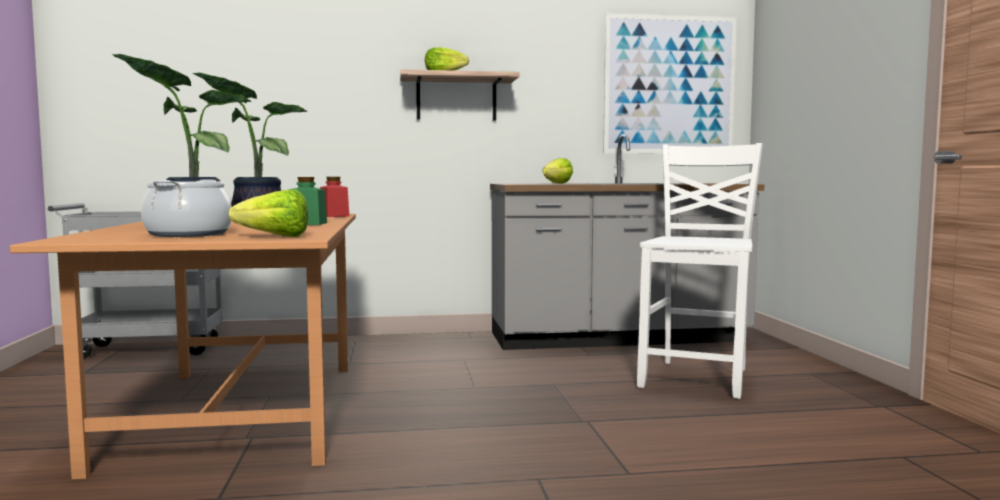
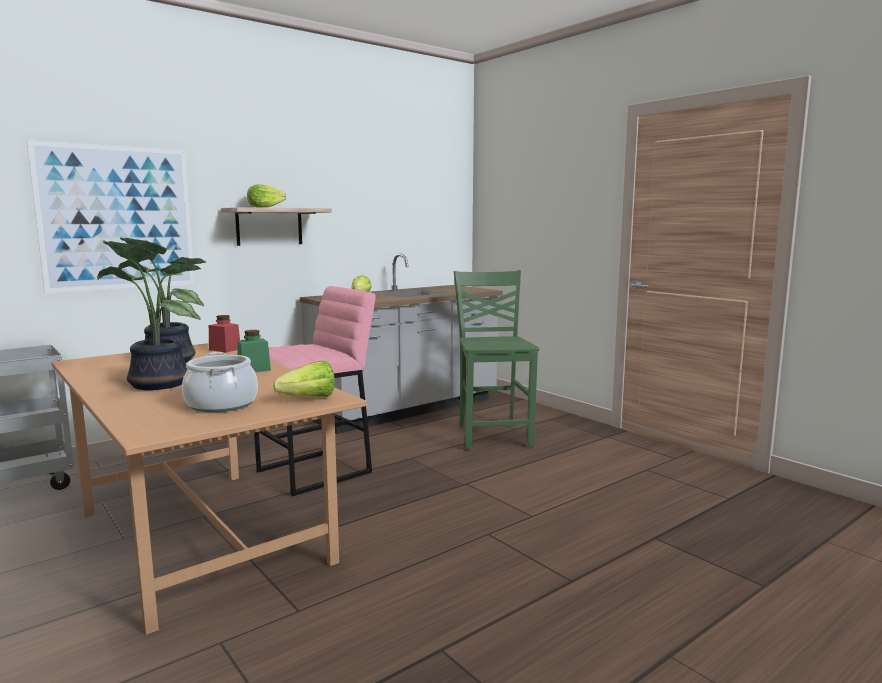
camera: 30 degrees left, 5 degrees up
picture [603,13,737,153] -> picture moved to [27,140,195,293]
white chair [637,143,763,399] -> green chair [454,270,539,450]
none -> pink stool [254,286,376,496]

